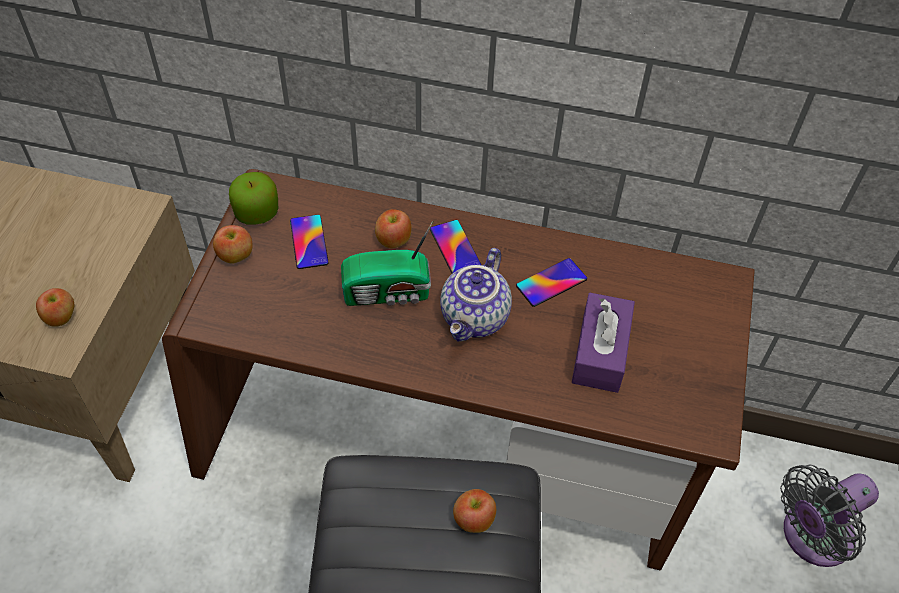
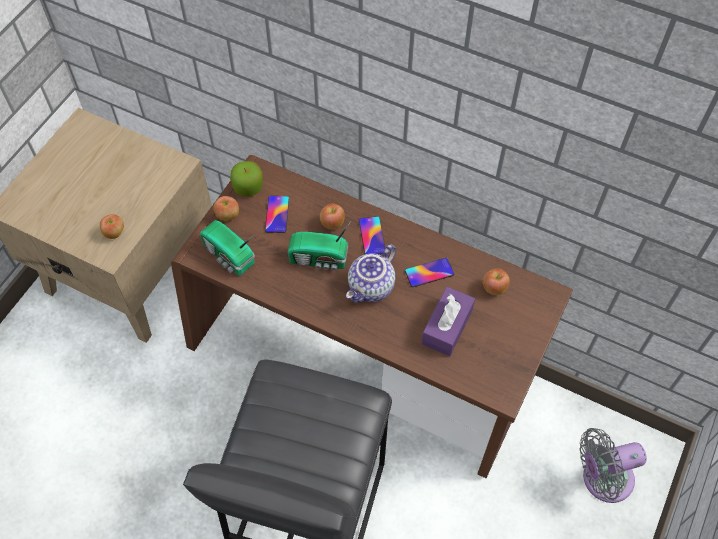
camera: 15 degrees right, 5 degrees up
apple [453,489,496,533] -> apple moved to [483,269,510,295]
none -> radio [200,220,255,276]

